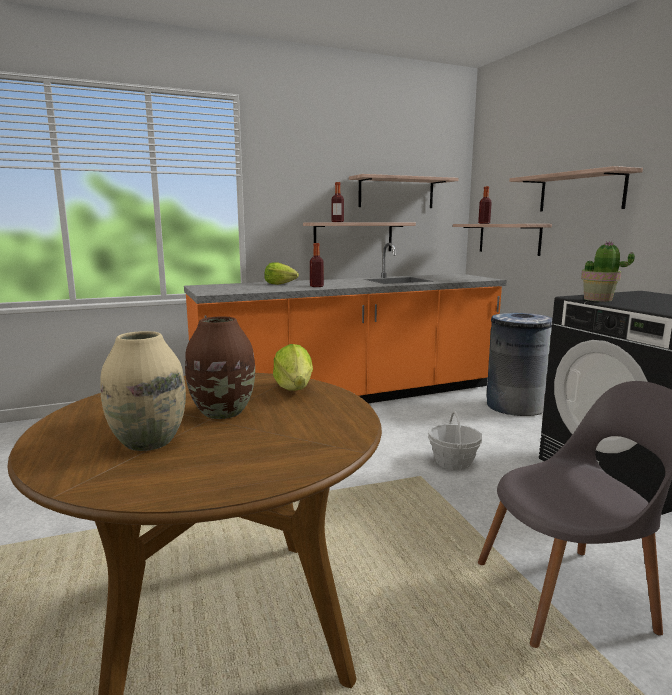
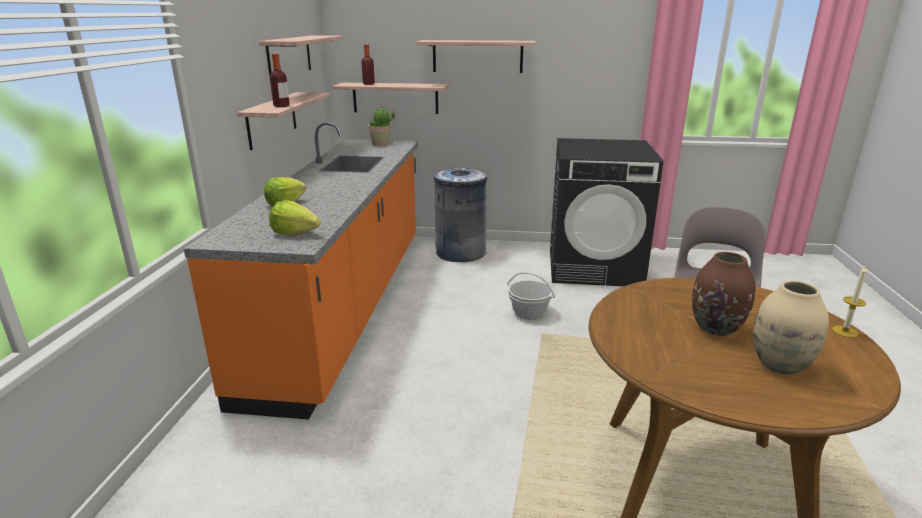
camera: 60 degrees left, 10 degrees up
lettuce [273,344,313,391] -> lettuce moved to [269,200,321,236]
bottle [310,243,324,287] -> none
potted plant [581,241,635,302] -> potted plant moved to [368,106,395,146]
none -> candle [832,265,867,338]

